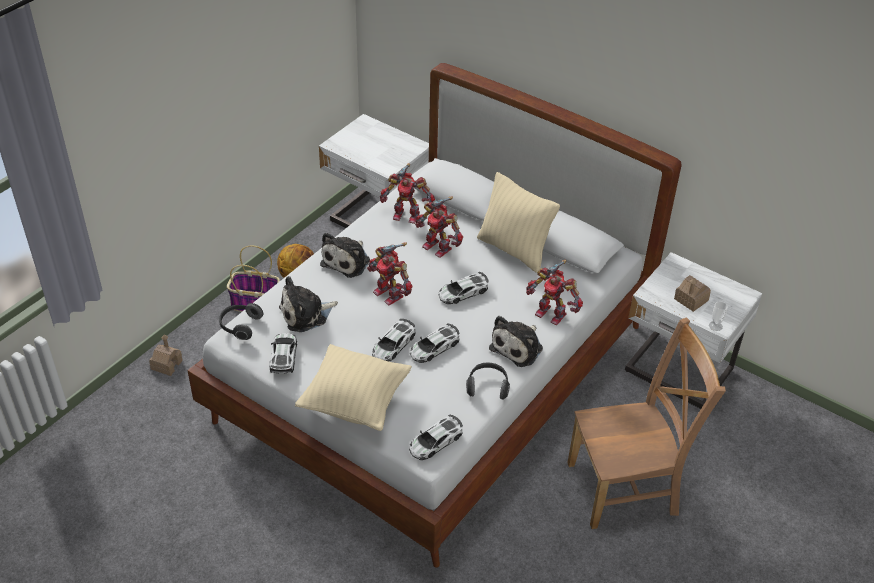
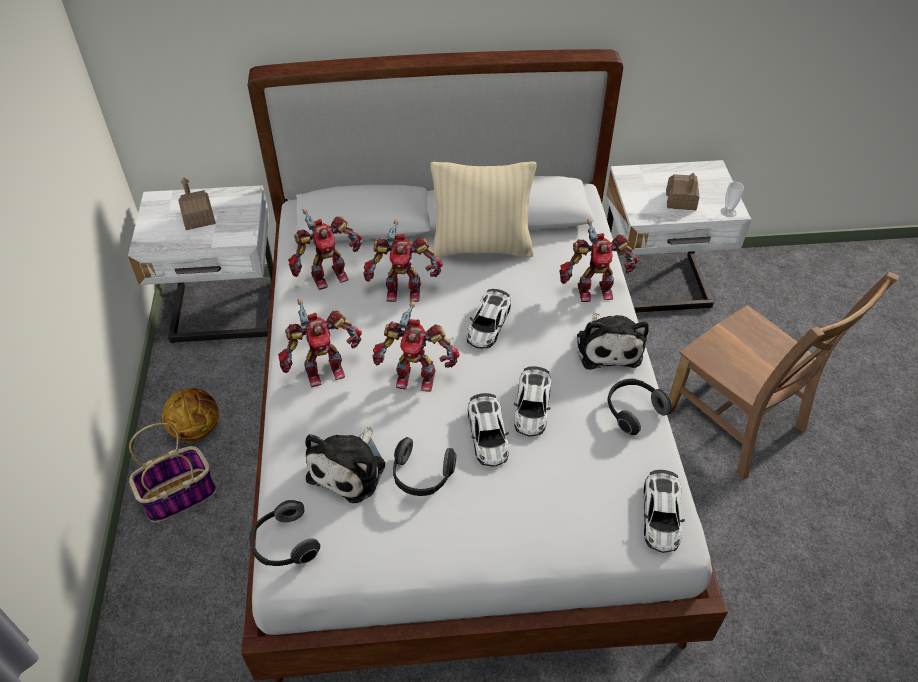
camera: 40 degrees left, 5 degrees up
toy house [149,335,183,376] -> toy house moved to [178,177,216,230]
toy car [269,333,297,374] -> none
beige pillow [295,344,412,431] -> none
plush toy [320,232,370,278] -> toy robot [278,299,362,387]
brown chair [567,317,726,529] -> brown chair turned 105 degrees clockwise [668,272,899,479]
none -> headphones [393,437,457,496]

